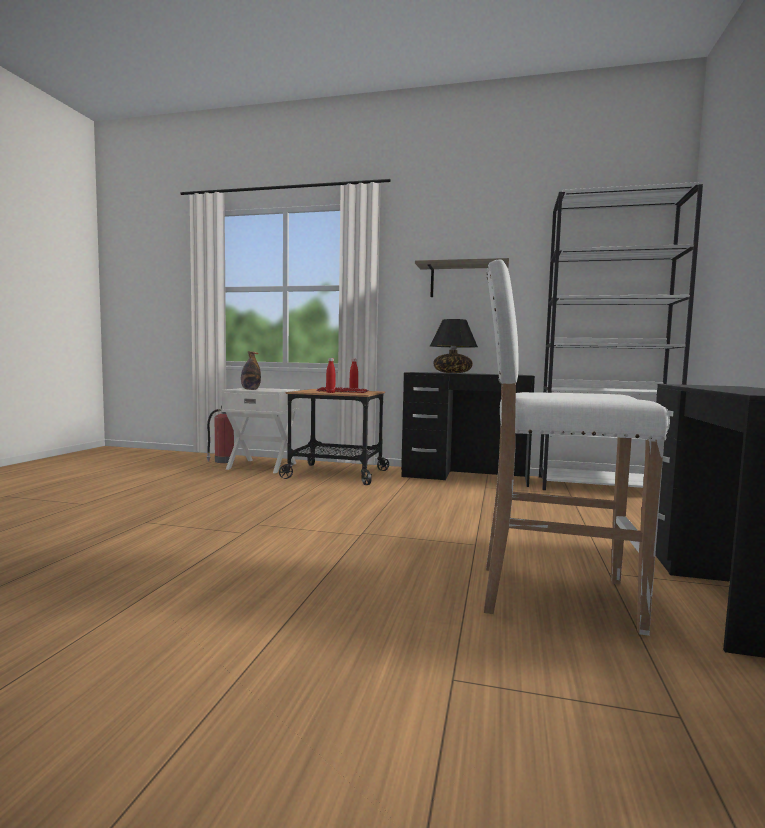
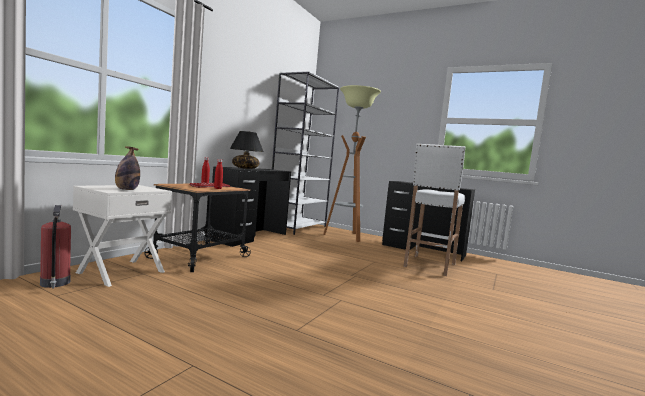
camera: 75 degrees left, 0 degrees up
shelf [415,258,509,297] -> none
none -> floor lamp [323,85,381,242]

